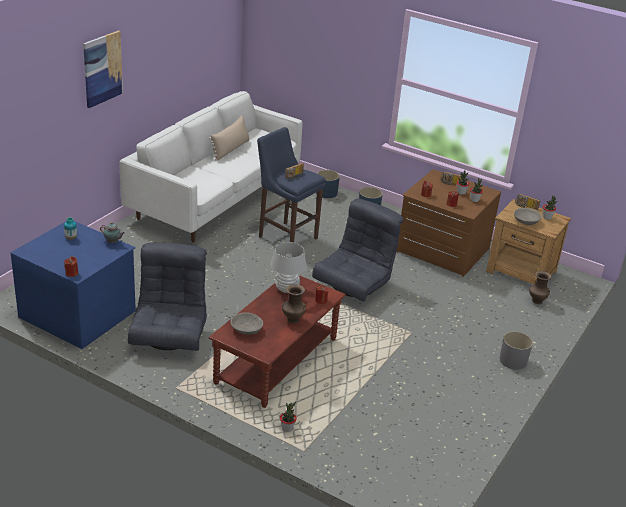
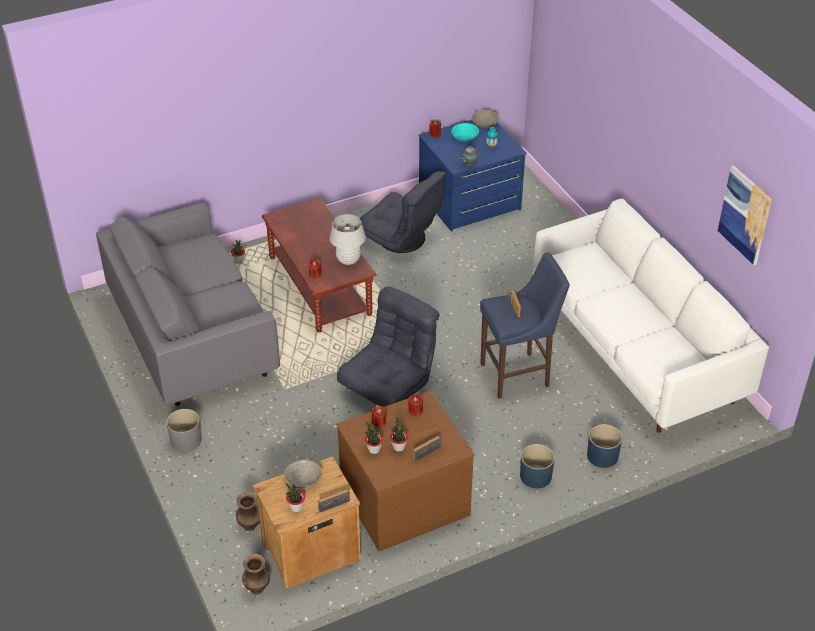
camera: 125 degrees right, 10 degrees up
picture [83,30,123,108] -> picture moved to [718,165,772,265]
beige pillow [209,115,249,161] -> none
grey bowl [231,312,263,335] -> grey bowl moved to [471,110,499,128]
brown vase [282,284,306,323] -> brown vase moved to [242,554,270,594]
grey armchair [312,199,404,302] -> grey armchair turned 120 degrees counterclockwise [337,286,440,407]
none -> grey sofa [96,203,280,406]
none -> turquoise bowl [451,123,479,142]

